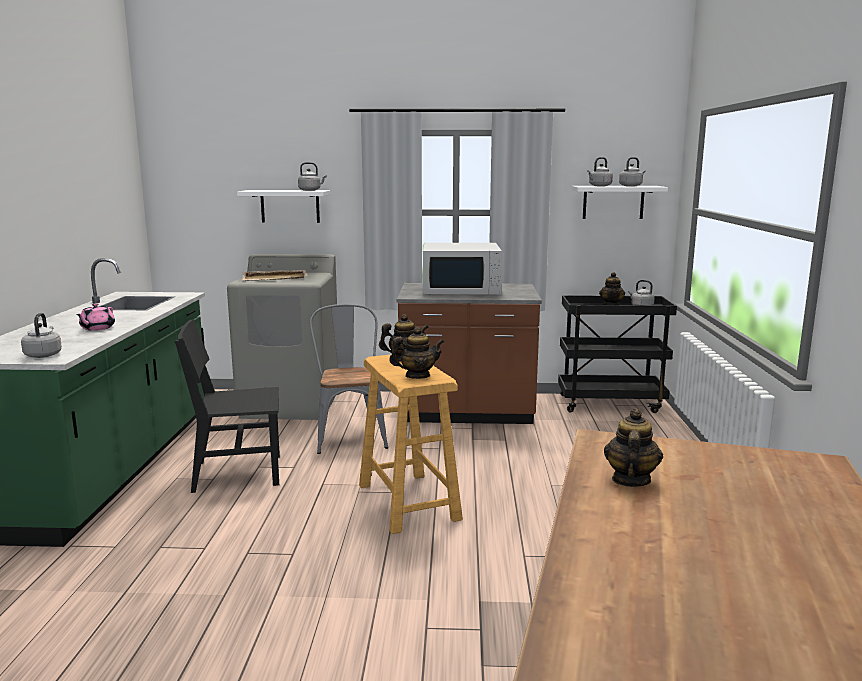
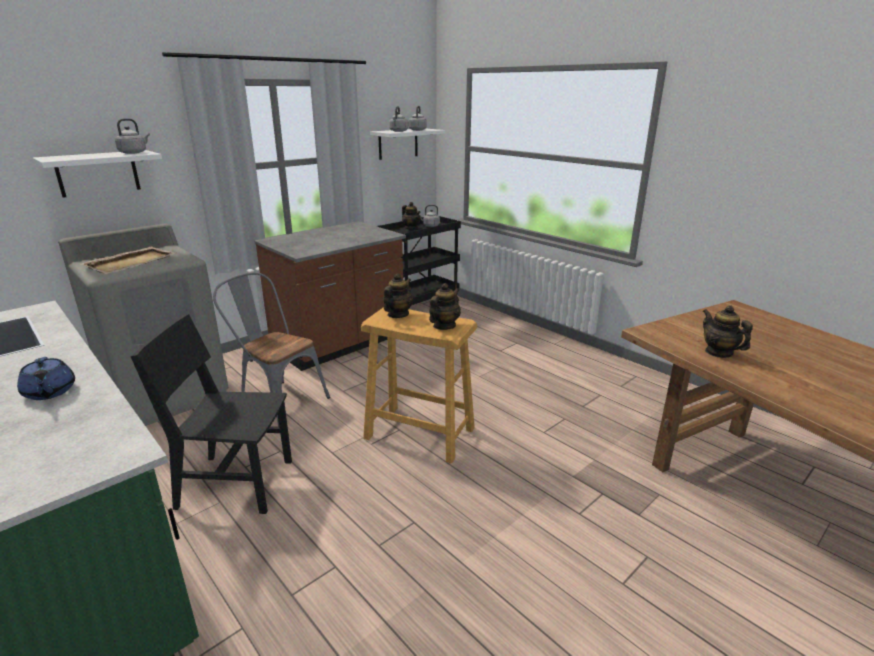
camera: 45 degrees left, 10 degrees up
grey kettle [21,313,62,358] -> none
pink teapot [76,303,115,331] -> blue teapot [17,357,75,400]
black chair [175,319,280,493] -> black chair turned 60 degrees clockwise [131,314,292,514]
white microwave [423,243,503,294] -> none

